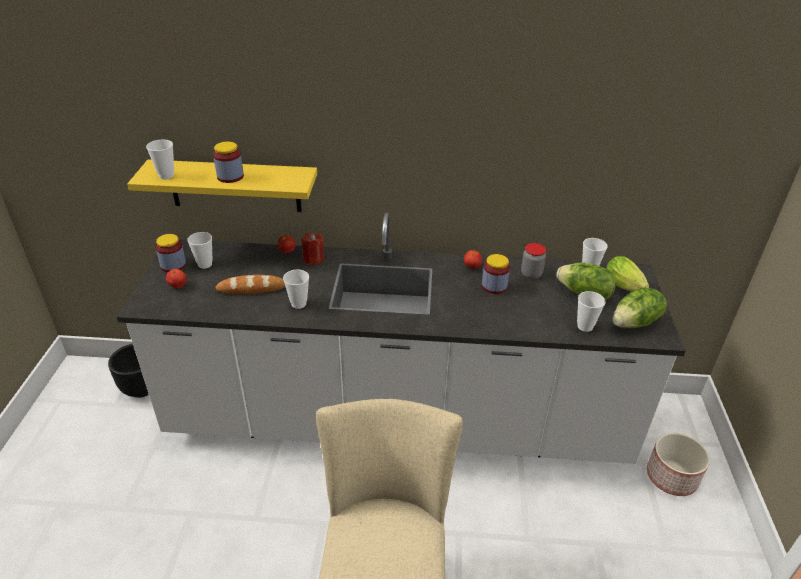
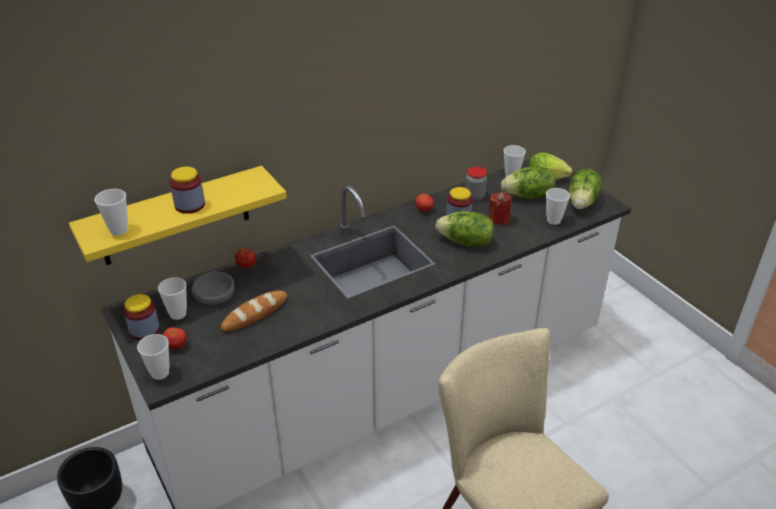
camera: 35 degrees left, 0 degrees up
cup [283,269,309,309] -> cup moved to [137,334,169,380]
red candle [302,232,324,265] -> red candle moved to [488,192,512,225]
planter [647,433,710,496] -> none
none -> grey bowl [192,271,234,305]
none -> lettuce [436,211,494,246]

